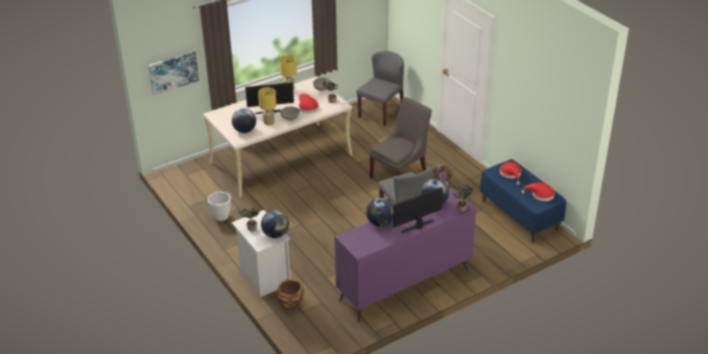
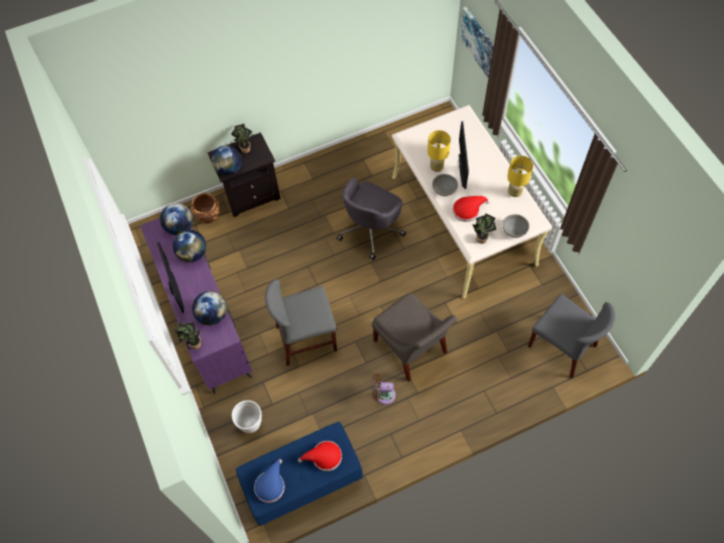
camera: 100 degrees right, 25 degrees up
white planter [208,192,231,221] -> white planter moved to [232,400,262,433]
globe [232,108,256,133] -> globe moved to [160,203,193,235]
white nightstand [232,210,291,297] -> black nightstand [207,132,281,217]
red hat [521,183,555,201] -> blue hat [254,459,285,503]
none -> grey office chair [337,178,406,260]

